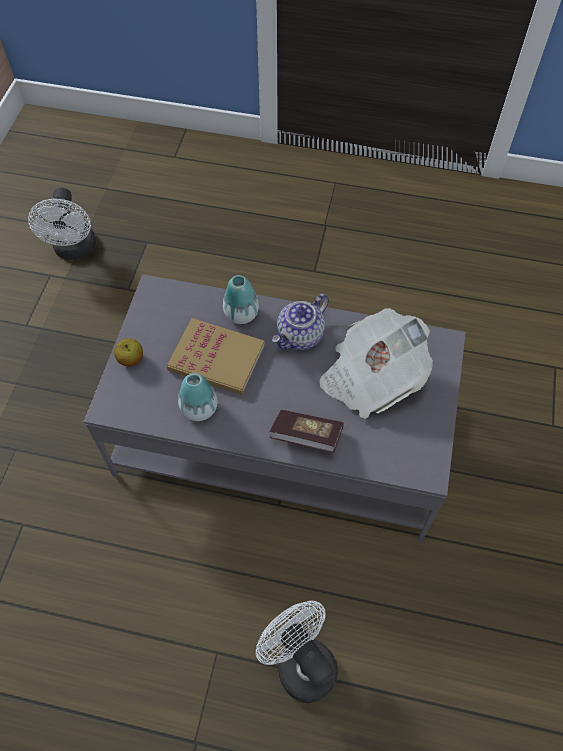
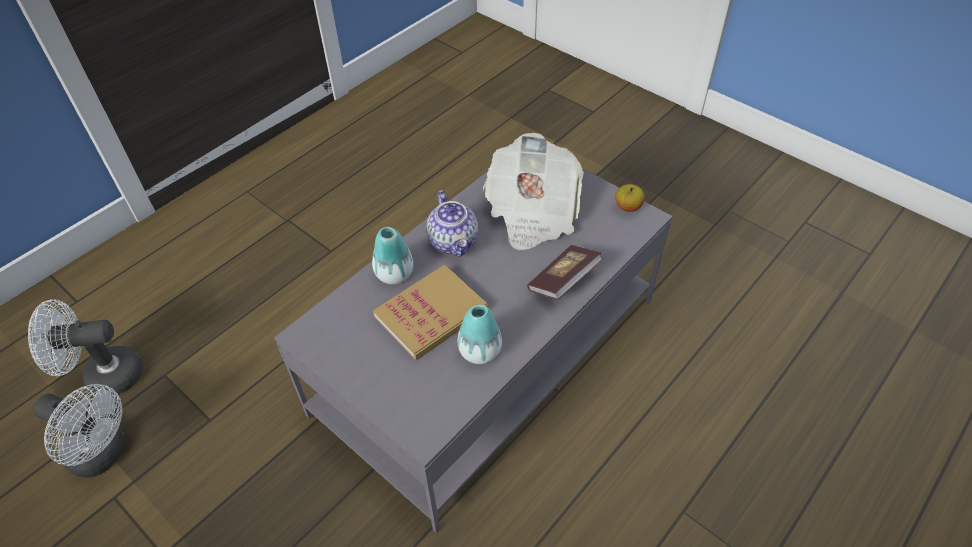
camera: 60 degrees left, 10 degrees down
apple [114,338,143,366] -> apple moved to [615,184,645,212]
white fan [256,601,338,703] -> white fan moved to [28,300,142,395]

